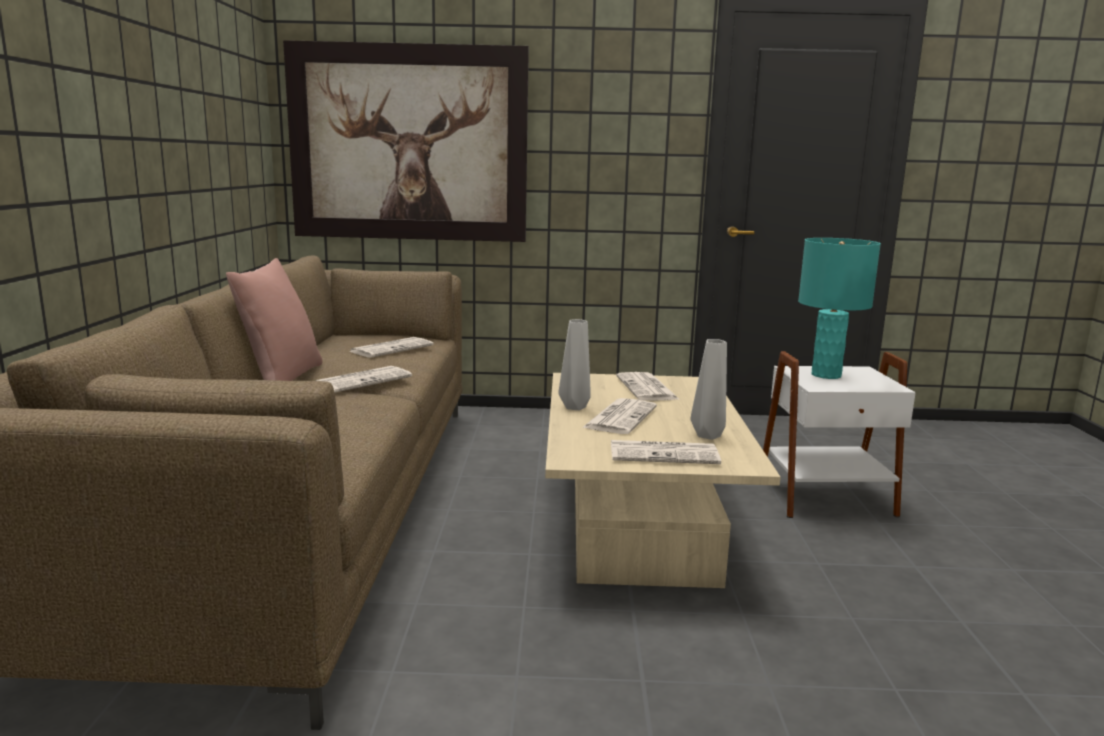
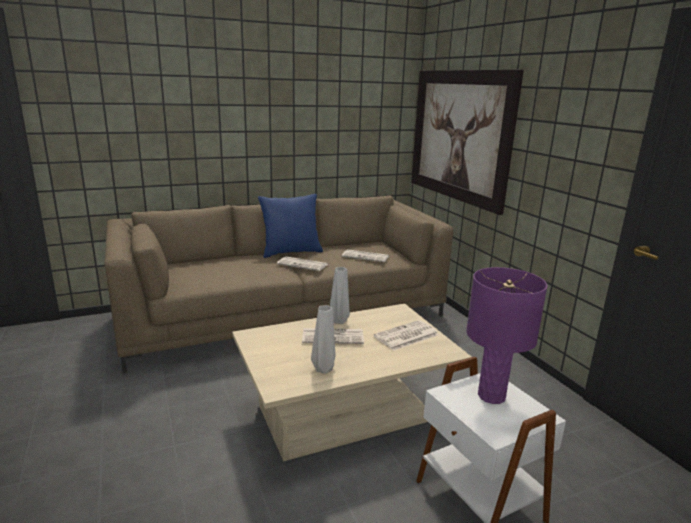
camera: 65 degrees right, 5 degrees up
pink pillow [226,258,322,381] -> blue pillow [258,194,323,258]
newspaper [611,440,721,464] -> none
turquoise table lamp [798,238,881,379] -> purple table lamp [466,267,547,404]

